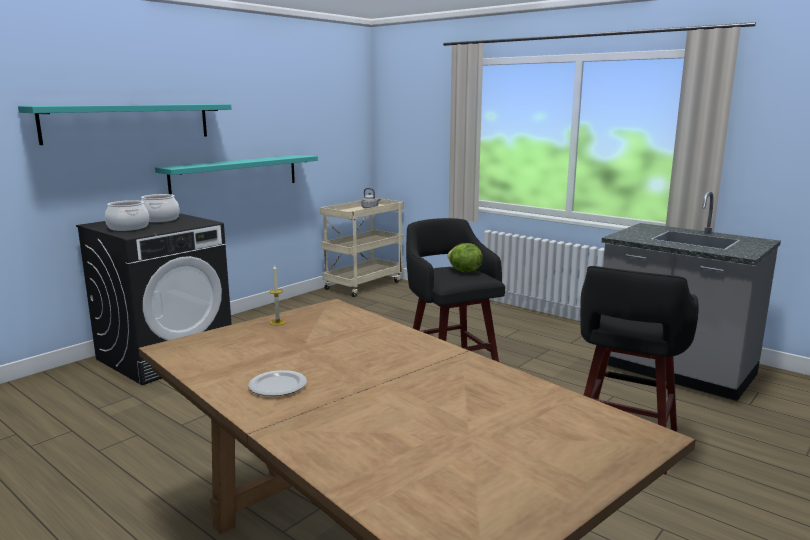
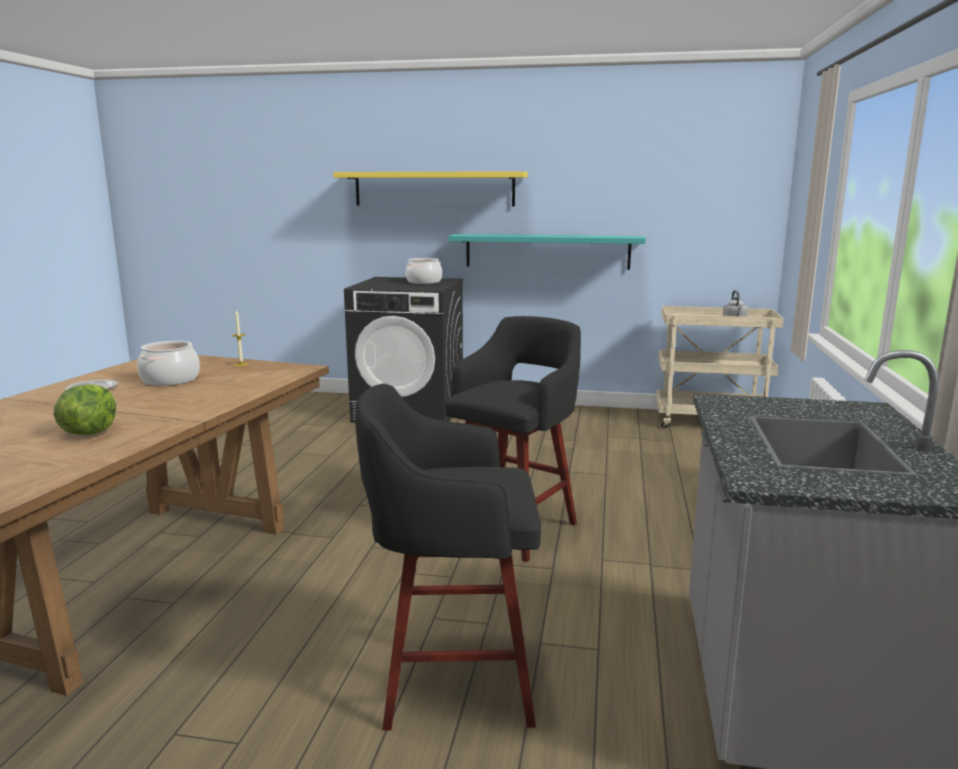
camera: 60 degrees right, 0 degrees up
turquoise shelf [18,104,232,145] -> yellow shelf [333,171,528,206]
cooking pot [105,200,149,231] -> cooking pot moved to [137,341,200,386]
lettuce [448,243,483,272] -> lettuce moved to [53,384,116,435]

